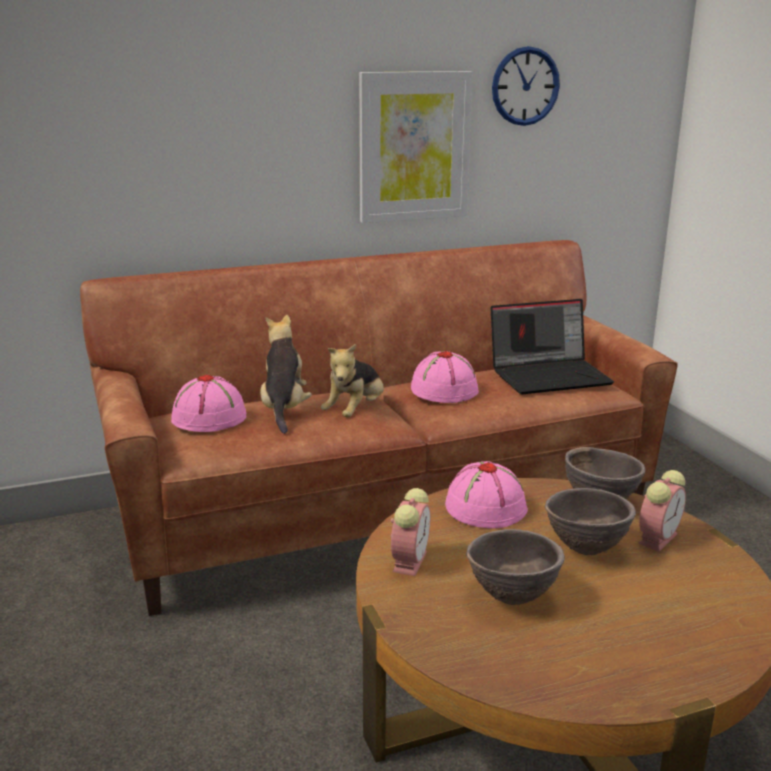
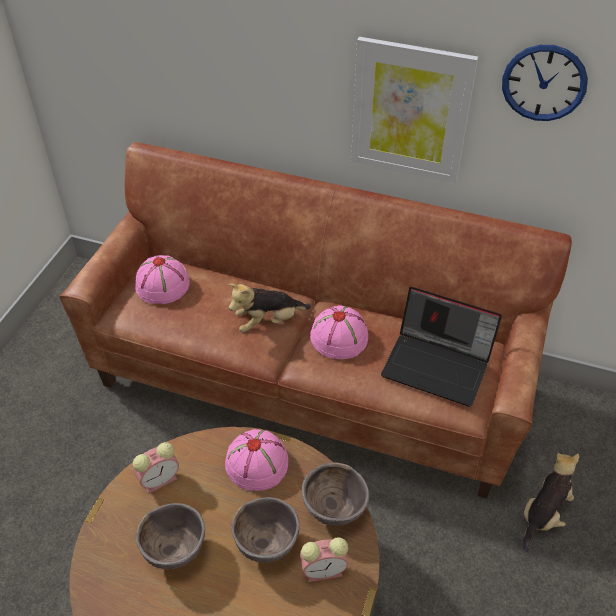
camera: 40 degrees right, 25 degrees up
plush toy [260,315,312,434] -> plush toy moved to [523,453,579,552]

